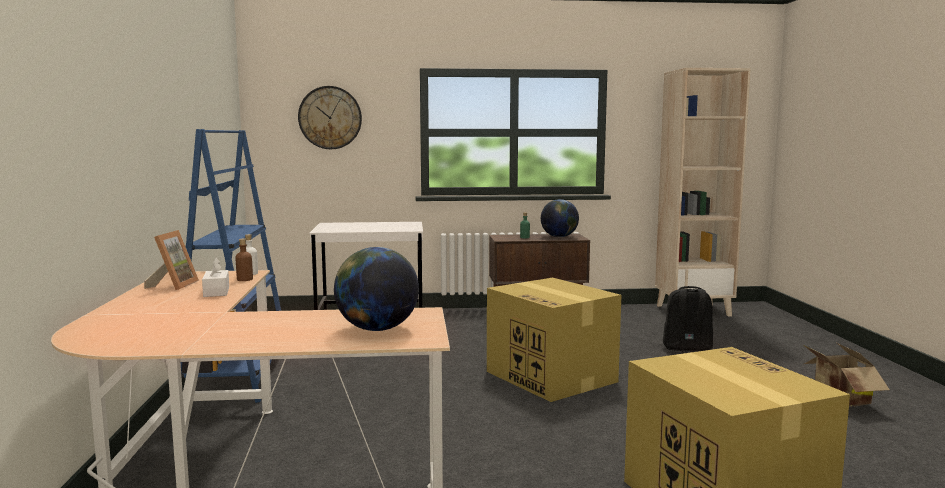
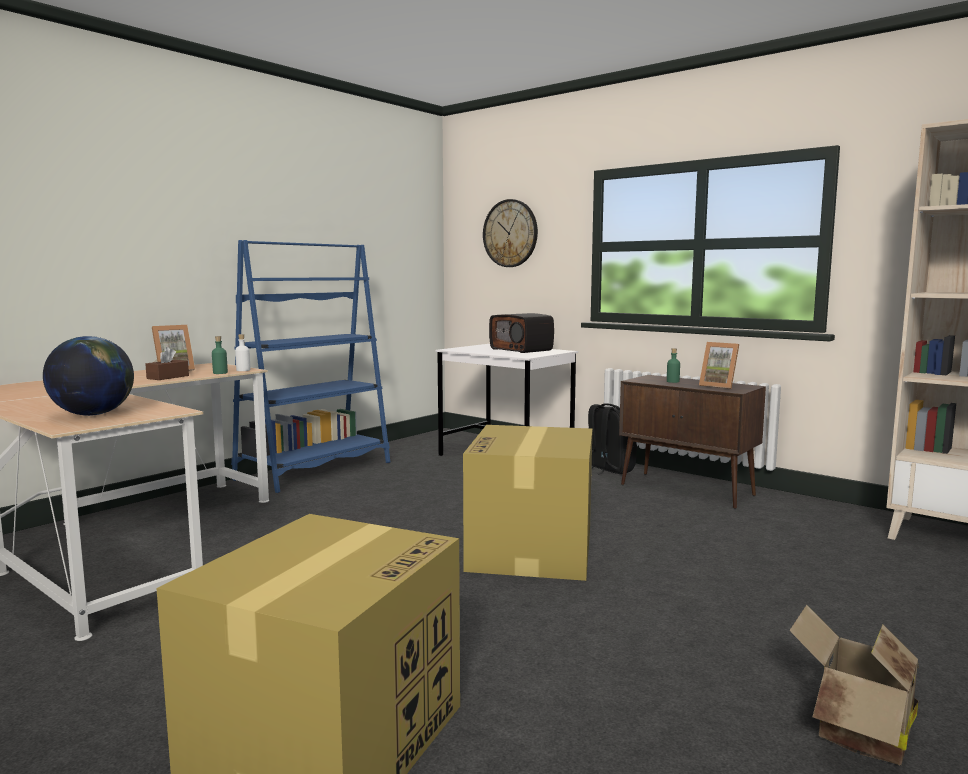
camera: 45 degrees right, 0 degrees up
white tissue box [202,257,229,297] -> brown tissue box [145,347,189,380]
brown bottle [235,239,253,281] -> green bottle [212,336,228,374]
globe [541,199,579,237] -> picture frame [699,342,739,389]
black backpack [663,286,713,354] -> black backpack moved to [588,403,637,474]
none -> radio [489,313,554,353]

